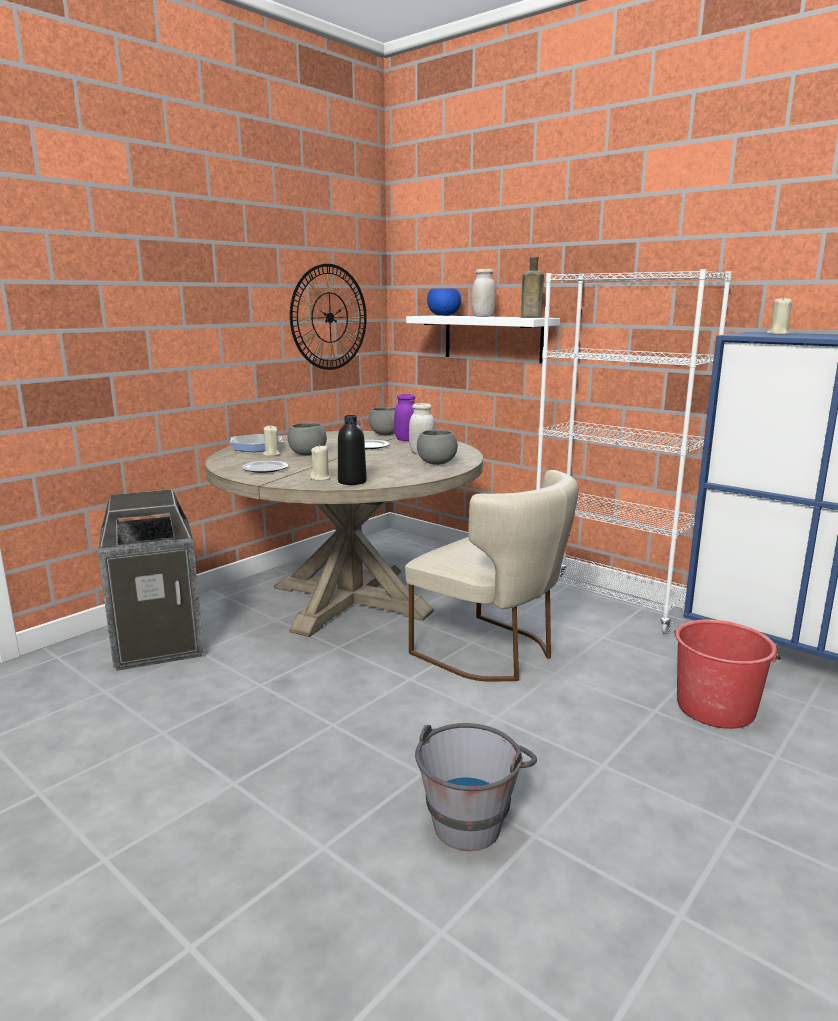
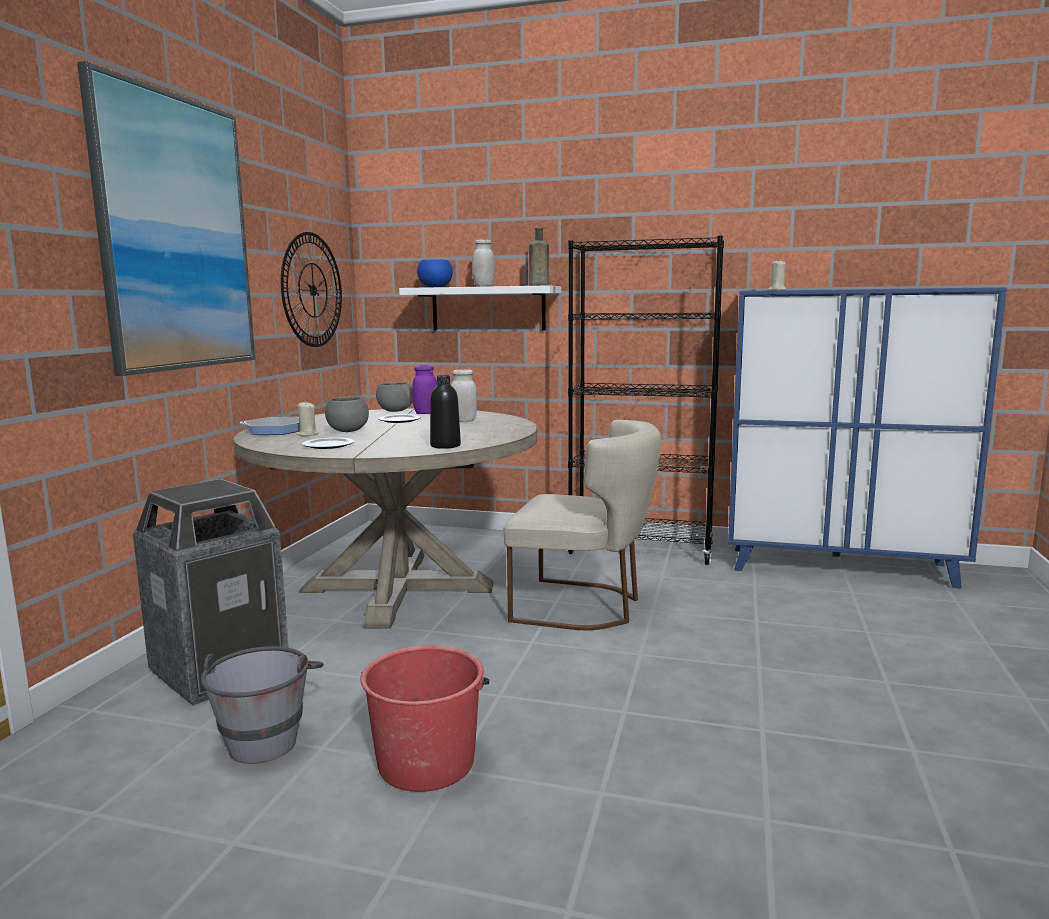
camera: 25 degrees left, 5 degrees down
beige candle [310,445,331,481] -> none
grey bucket [415,723,537,851] -> grey bucket moved to [201,646,324,764]
grey bowl [417,429,458,465] -> none
white bookcase [536,269,732,634] -> black bookcase [567,236,724,565]
red bucket [674,619,781,729] -> red bucket moved to [360,645,489,792]
none -> picture [77,61,255,376]

